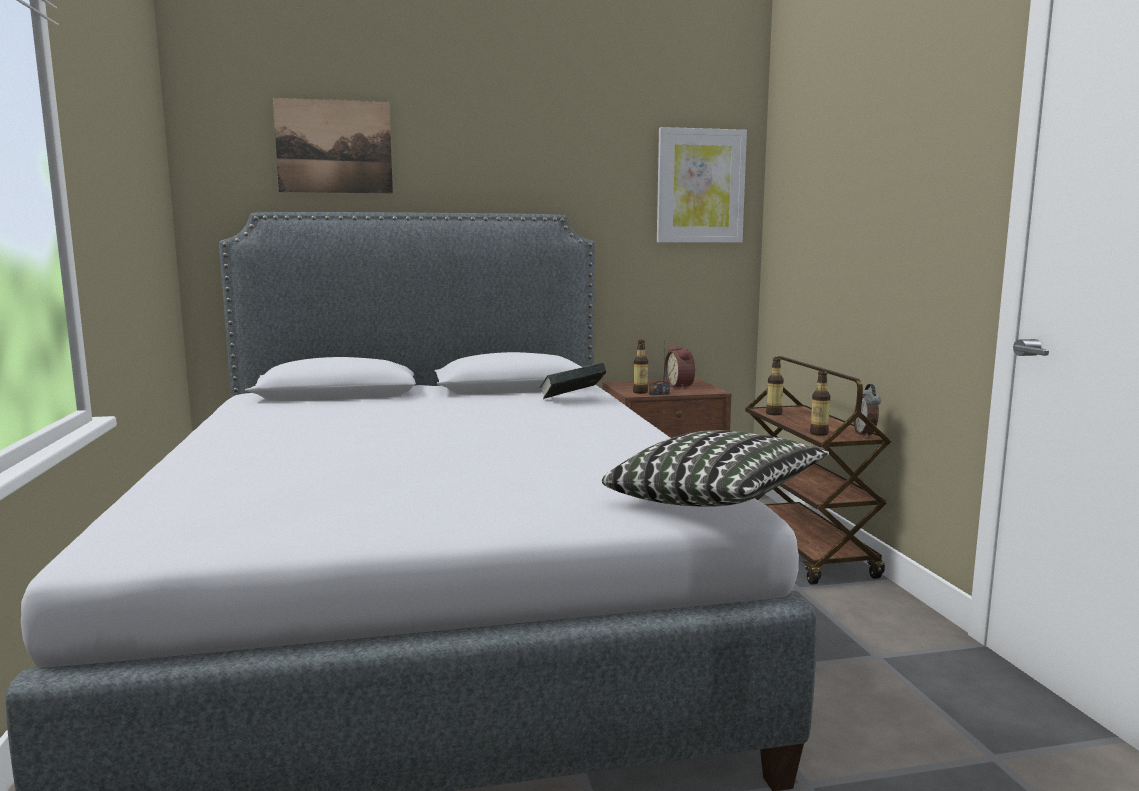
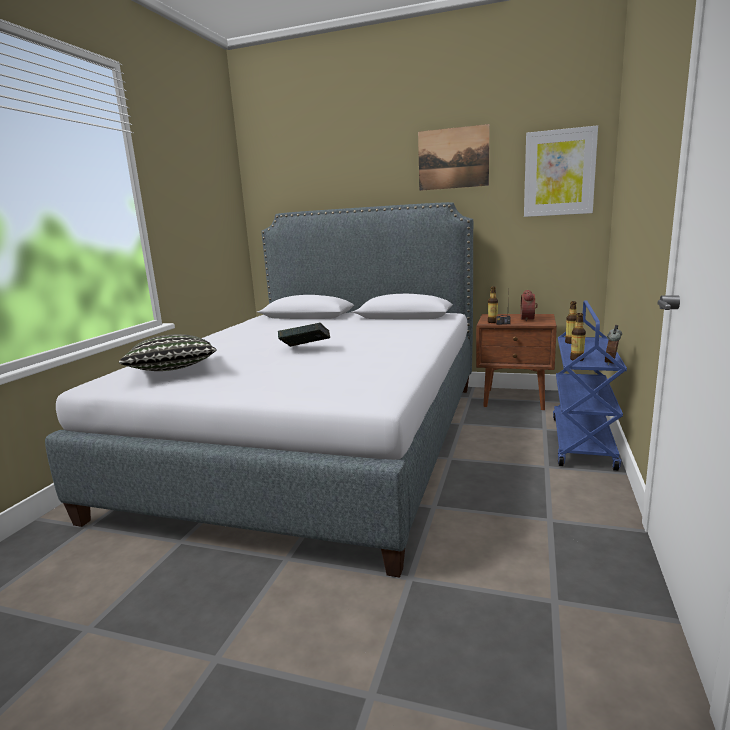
camera: 30 degrees right, 5 degrees up
picture [273,98,393,194] -> picture moved to [418,124,490,191]
book [539,362,606,399] -> book moved to [278,323,330,347]
pillow [602,430,829,507] -> pillow moved to [119,334,217,371]
brown cart [745,356,891,585] -> blue cart [553,300,627,471]

